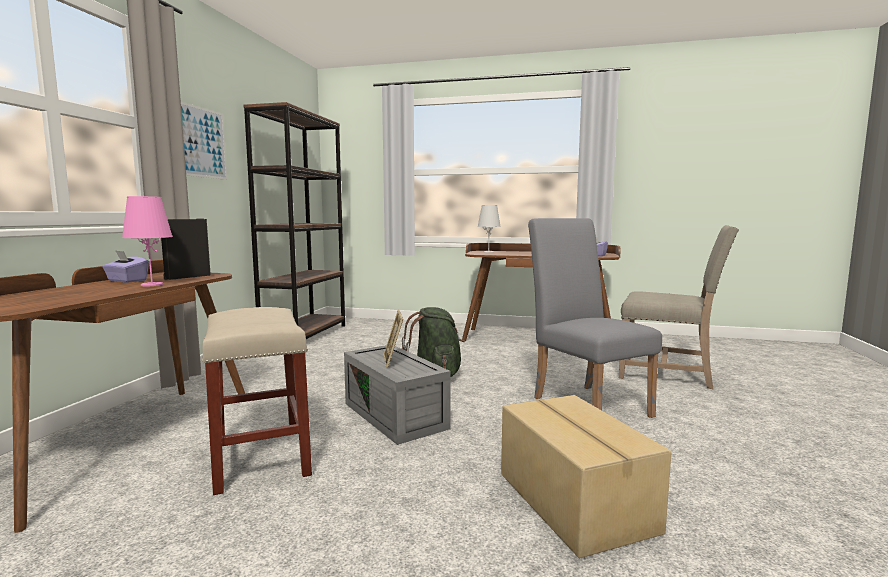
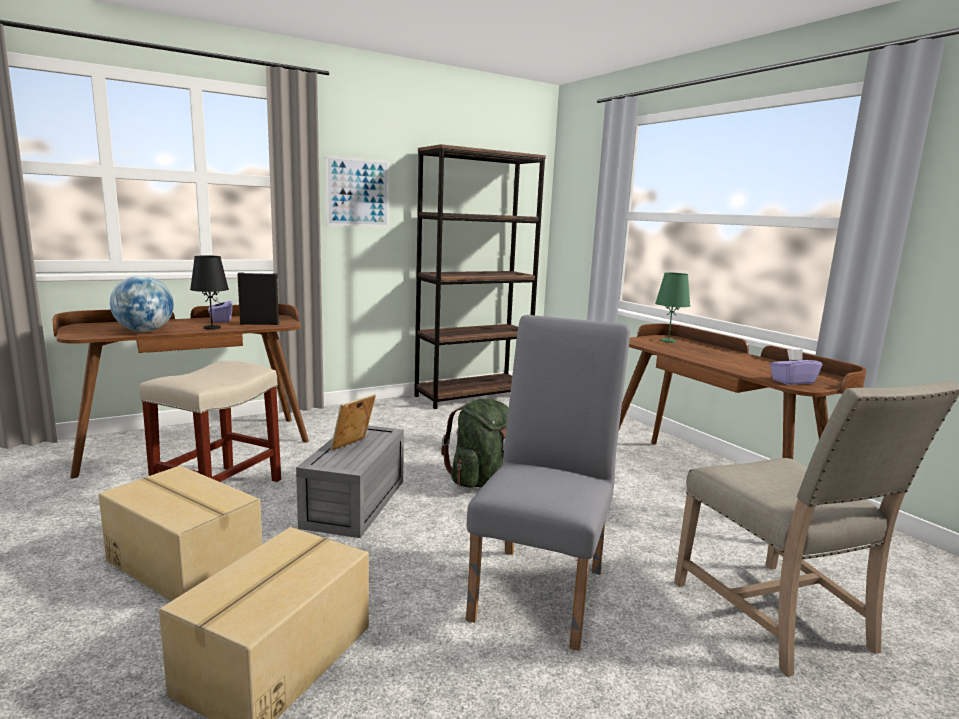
camera: 45 degrees right, 5 degrees up
pink table lamp [122,196,173,286] -> black table lamp [190,256,229,330]
white table lamp [477,205,501,253] -> green table lamp [655,272,690,343]
none -> cardboard box [99,466,262,601]
none -> globe [110,276,174,332]

